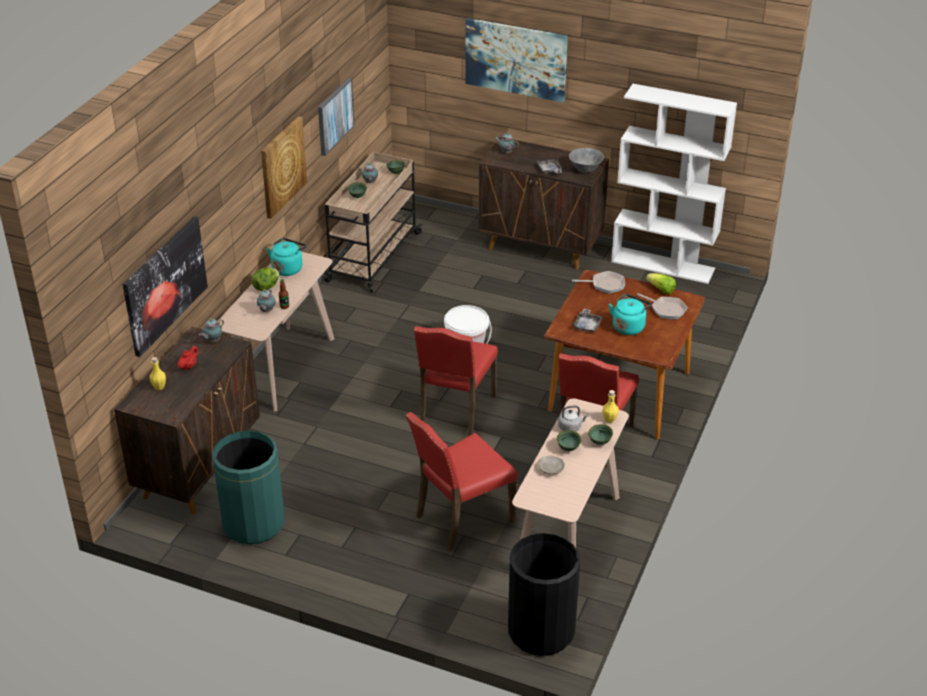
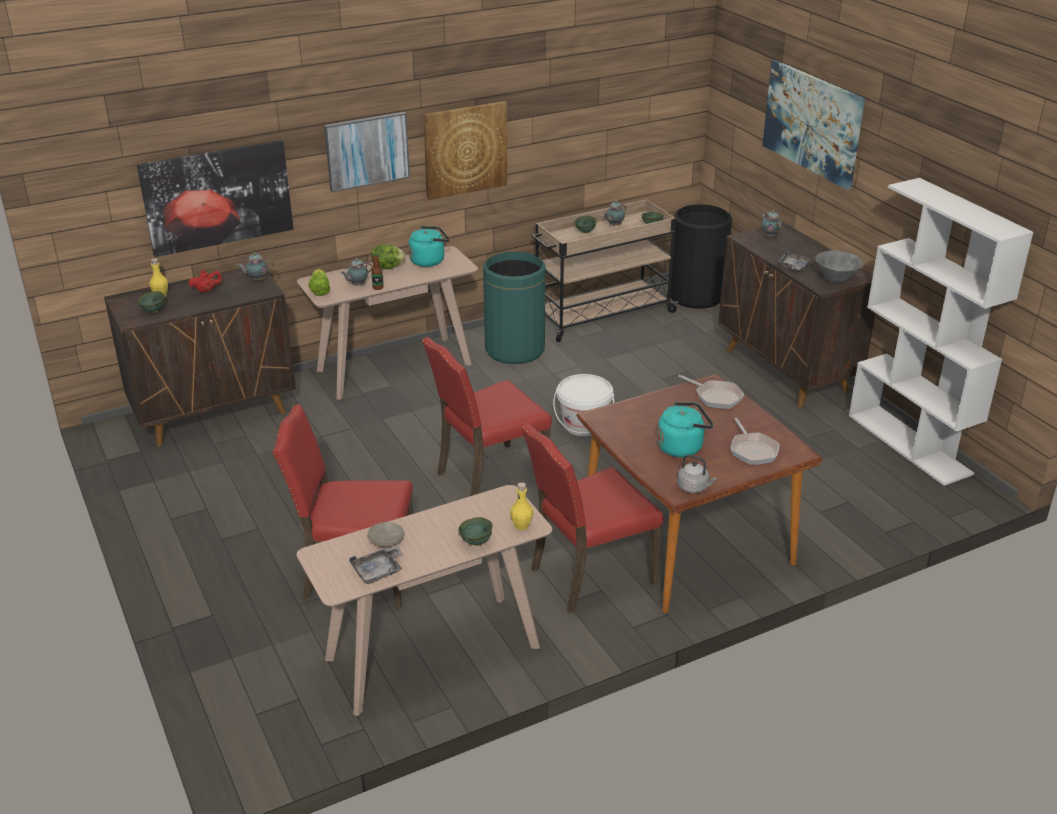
camera: 40 degrees right, 5 degrees down
green trash can [212,431,285,544] -> green trash can moved to [483,252,546,364]
picture [318,78,355,156] -> picture moved to [324,112,410,192]
black trash can [508,533,580,656] -> black trash can moved to [670,204,732,309]
green bowl [557,430,582,451] -> green bowl moved to [137,291,165,313]
grey kettle [558,405,589,432] -> grey kettle moved to [677,454,717,493]
grey tray [573,309,603,332] -> grey tray moved to [349,546,402,584]
lettuce [646,273,676,294] -> lettuce moved to [308,269,330,296]

